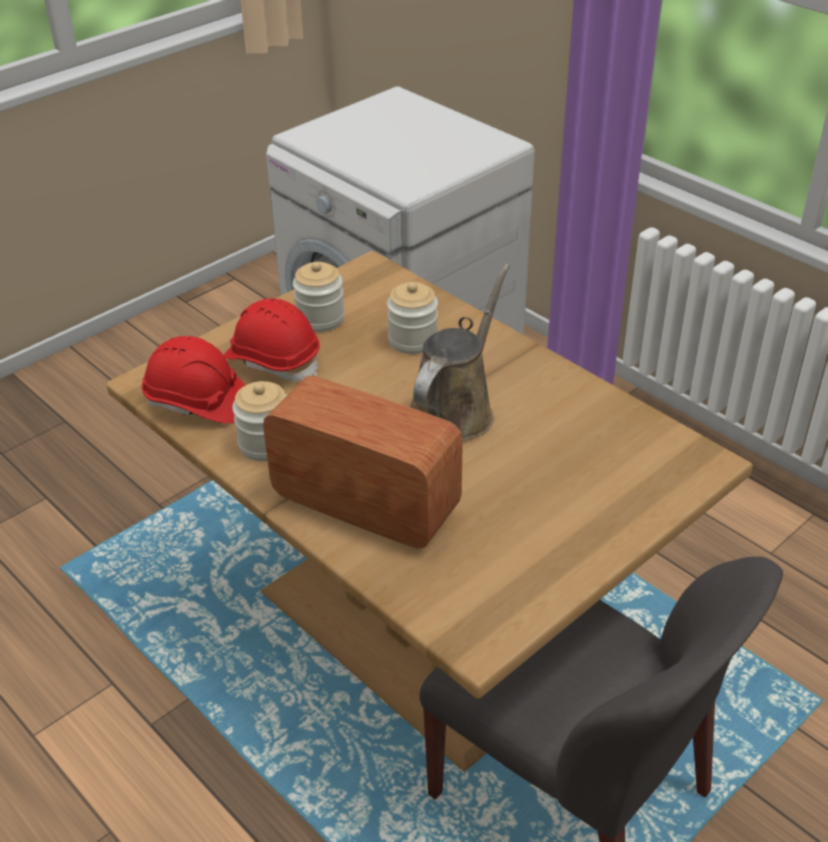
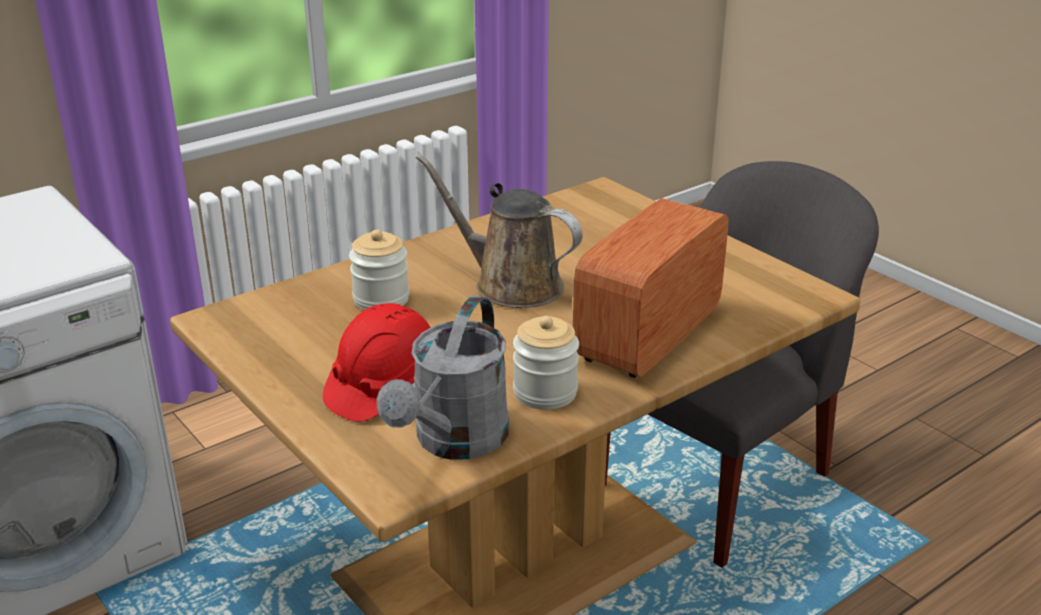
camera: 85 degrees left, 10 degrees down
red hard hat [142,336,245,423] -> grey watering can [377,295,509,460]
jar [293,262,345,332] -> none

